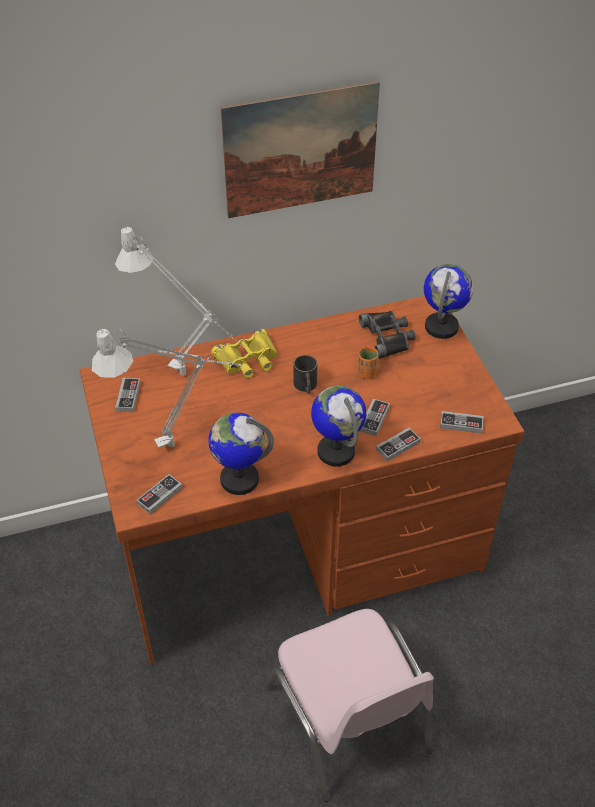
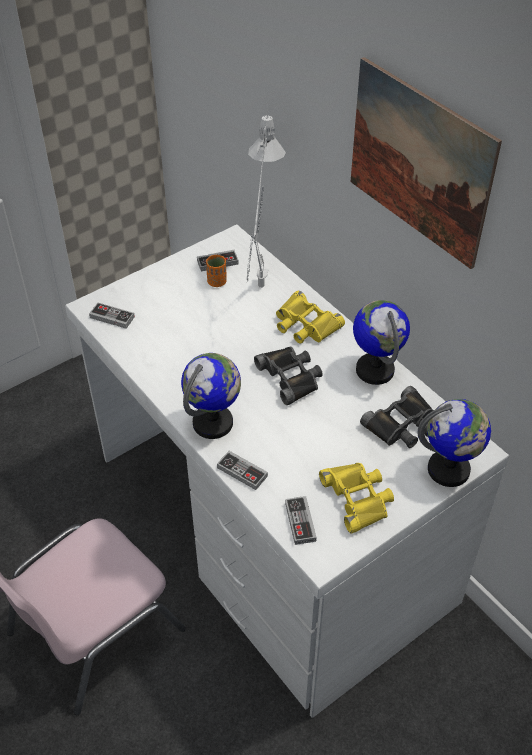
camera: 70 degrees right, 0 degrees up
brown desk [80,296,525,664] -> white desk [65,225,509,718]
grey table lamp [92,329,241,448] -> none
globe [208,413,274,495] -> globe moved to [353,300,410,385]
black mug [293,355,317,394] -> black binoculars [254,346,323,405]
orange cup [358,347,378,379] -> orange cup moved to [206,255,226,287]
game controller [360,399,390,436] -> none
none -> yellow binoculars [319,463,394,534]

